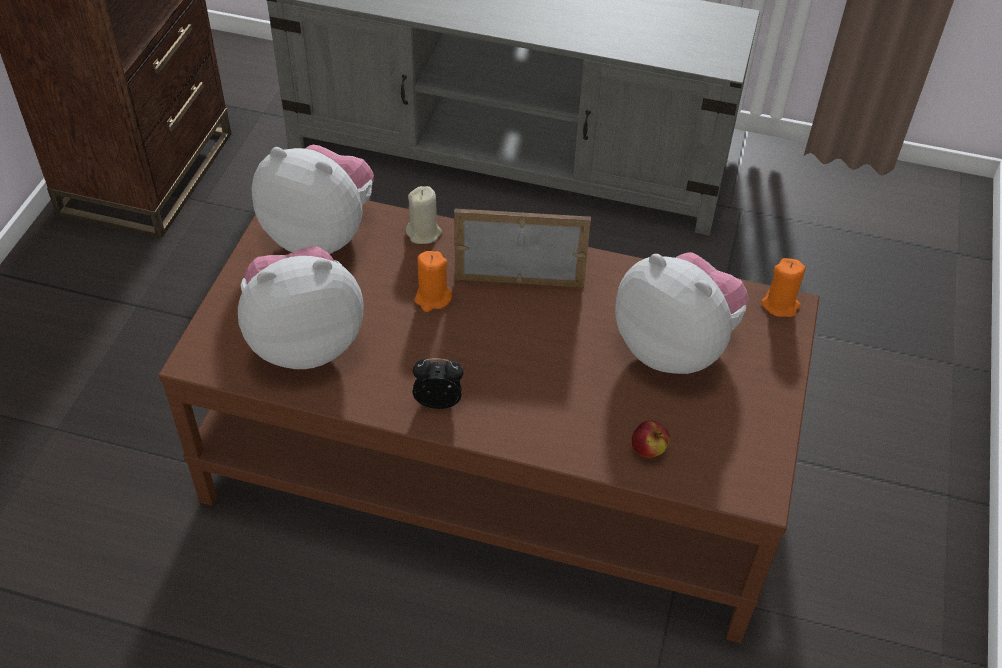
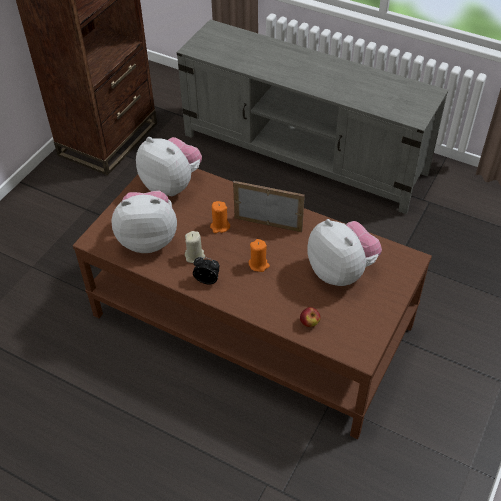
camera: 15 degrees right, 0 degrees up
beige candle [406,186,442,244] -> beige candle moved to [185,231,205,263]
orange candle [761,258,806,317] -> orange candle moved to [248,239,270,272]

